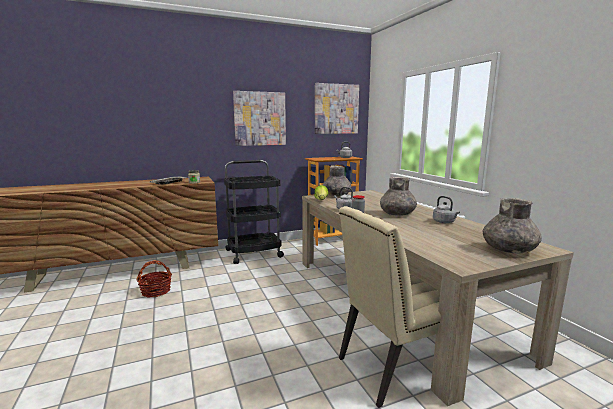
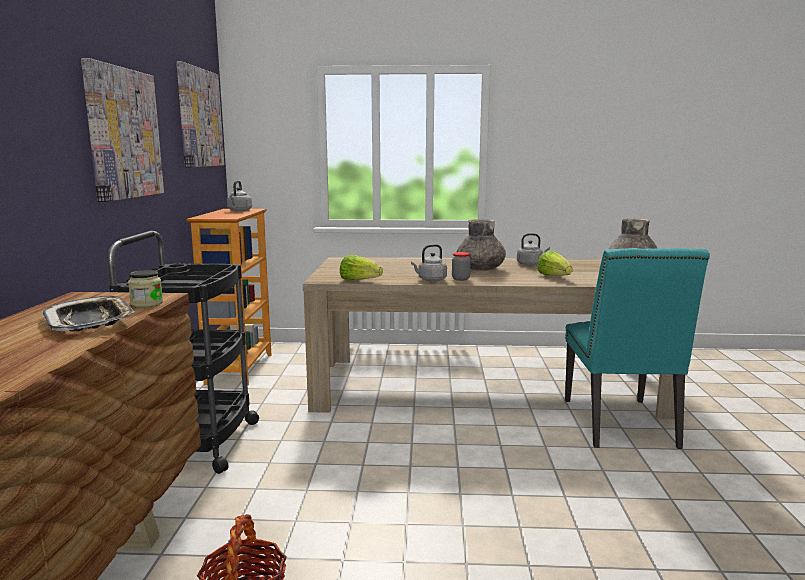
camera: 65 degrees left, 0 degrees up
grey vase [323,166,351,196] -> none
beige chair [339,206,475,408] -> turquoise chair [565,248,710,449]
none -> lettuce [537,251,573,276]

